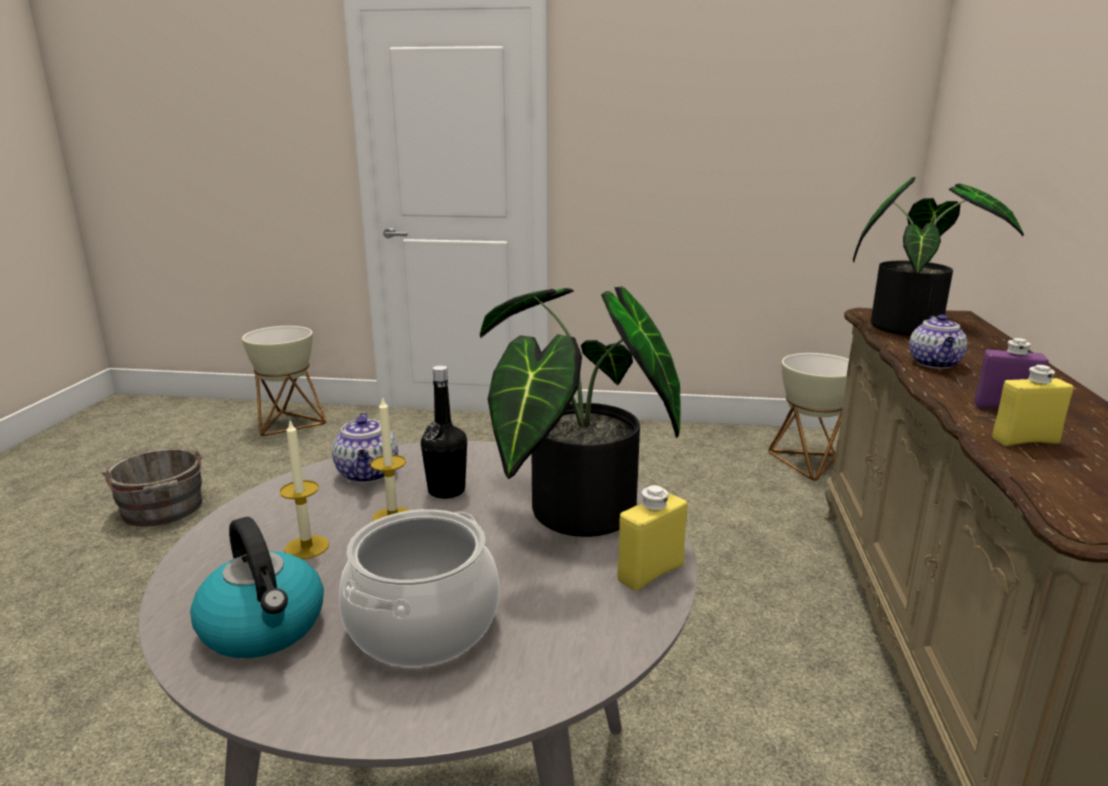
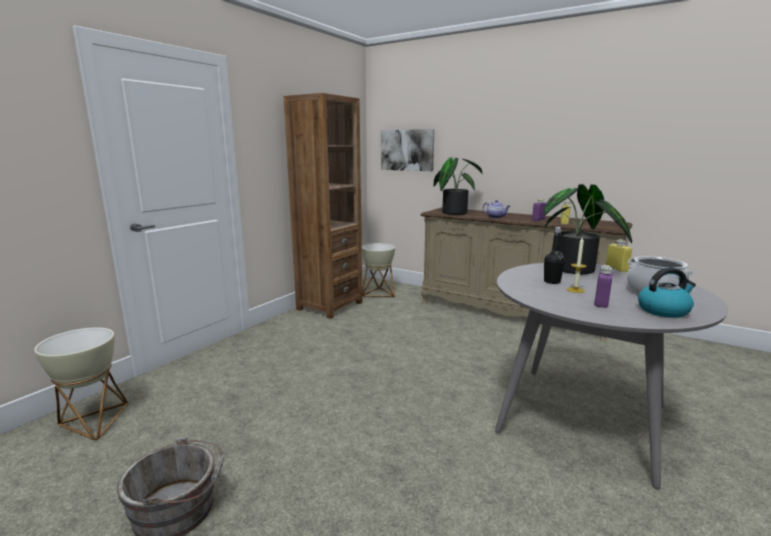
camera: 65 degrees left, 5 degrees down
candle [280,421,329,559] -> purple bottle [594,265,613,308]
teapot [332,412,398,483] -> none
none -> brown bookcase [283,93,363,319]
none -> picture [381,129,434,171]

